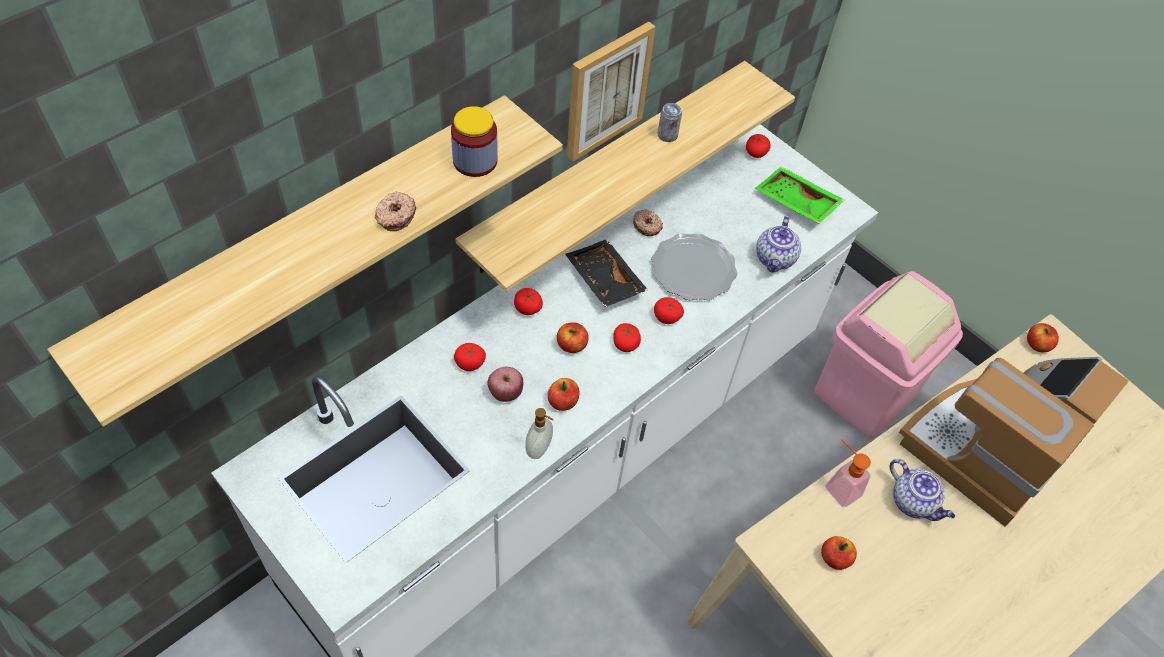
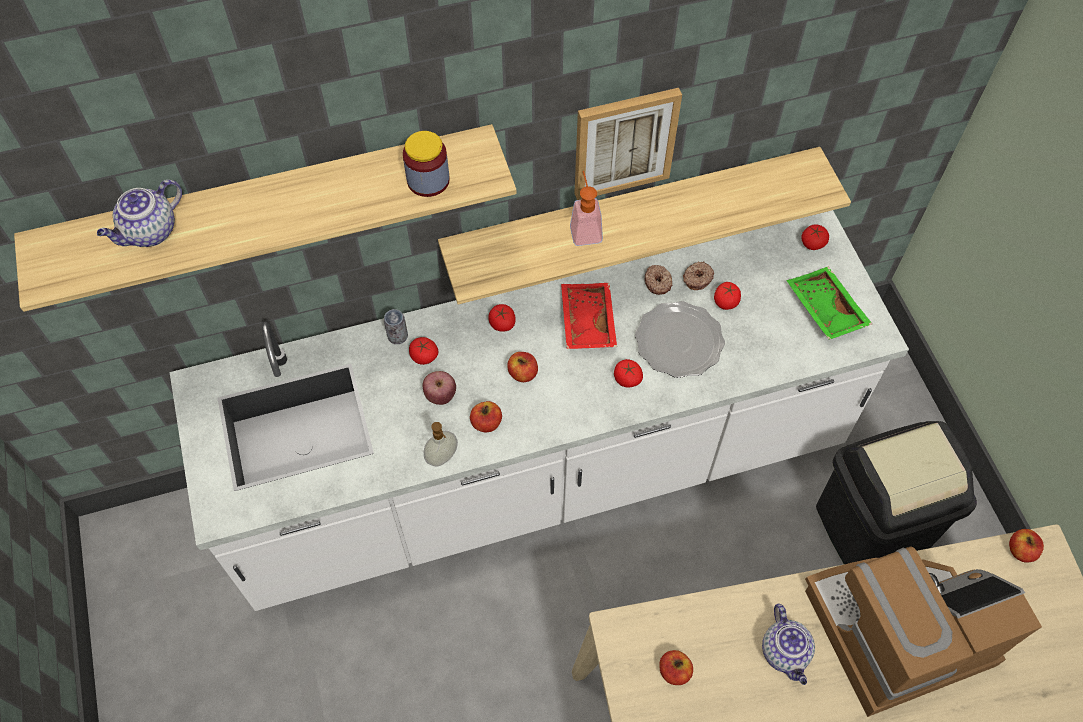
camera: 30 degrees right, 5 degrees up
donut [375,191,416,231] -> donut moved to [683,261,714,290]
black tray [565,239,648,307] -> red tray [561,283,617,349]
tomato [613,323,641,352] -> tomato moved to [714,282,741,310]
can [658,103,682,142] -> can moved to [384,309,408,344]
teapot [757,215,801,273] -> teapot moved to [97,180,182,247]
pink trash can [814,271,963,438] -> black trash can [816,421,977,564]
soap dispenser [825,439,871,507] -> soap dispenser moved to [570,171,603,246]

